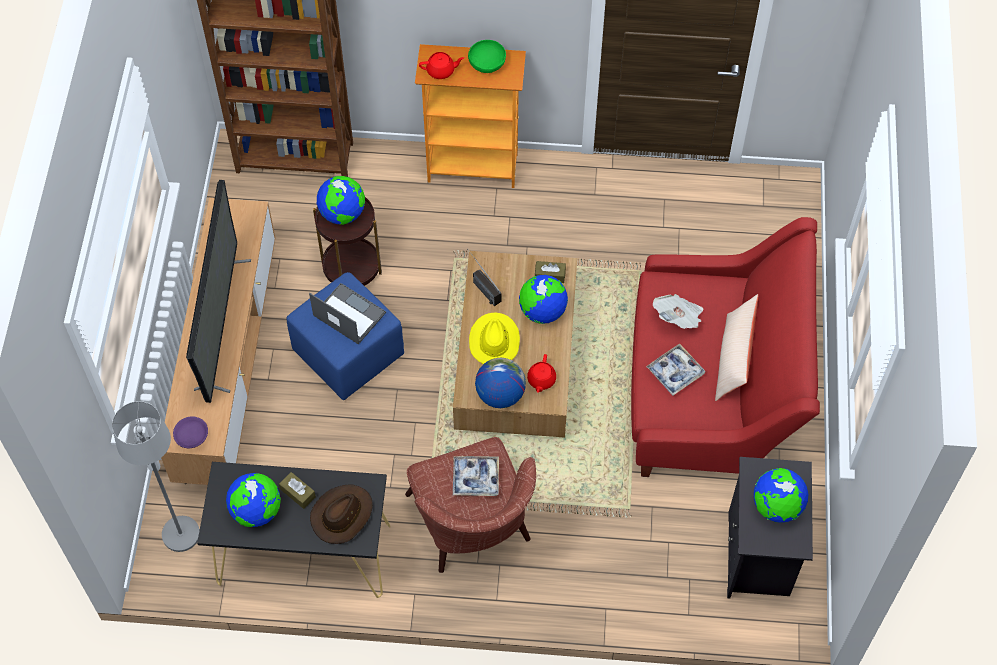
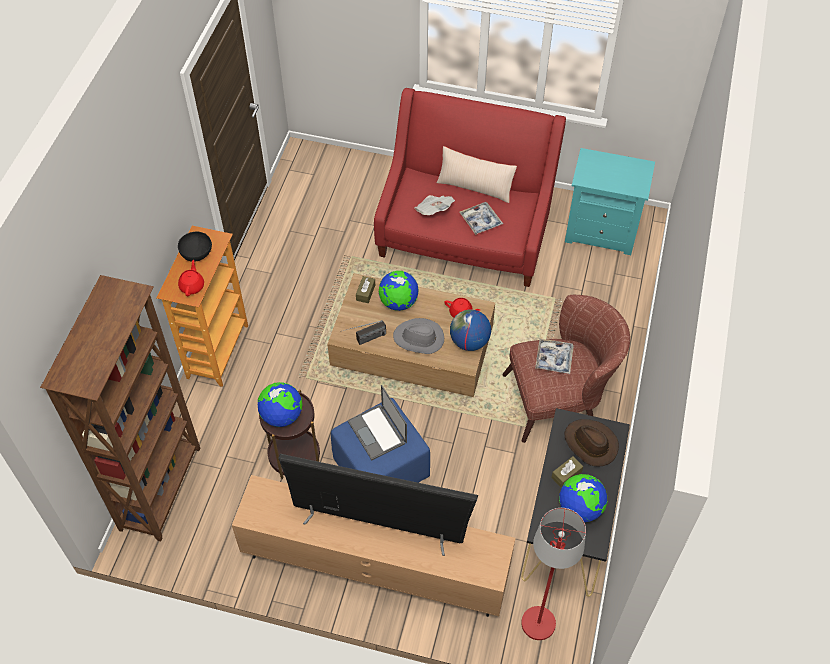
camera: 80 degrees left, 5 degrees down
grey floor lamp [112,401,200,552] -> red floor lamp [521,508,586,640]
purple bowl [173,416,208,448] -> none
laptop [309,283,386,344] -> laptop turned 75 degrees counterclockwise [348,385,407,460]
green bowl [468,40,506,73] -> black bowl [178,232,212,262]
yellow hat [469,312,520,364] -> grey hat [393,318,444,354]
black nightstand [727,457,813,598] -> turquoise nightstand [565,148,655,255]
globe [754,468,808,523] -> none

